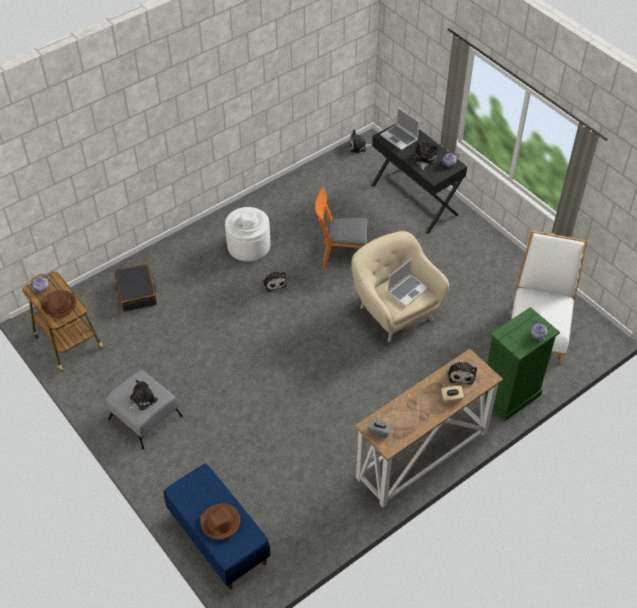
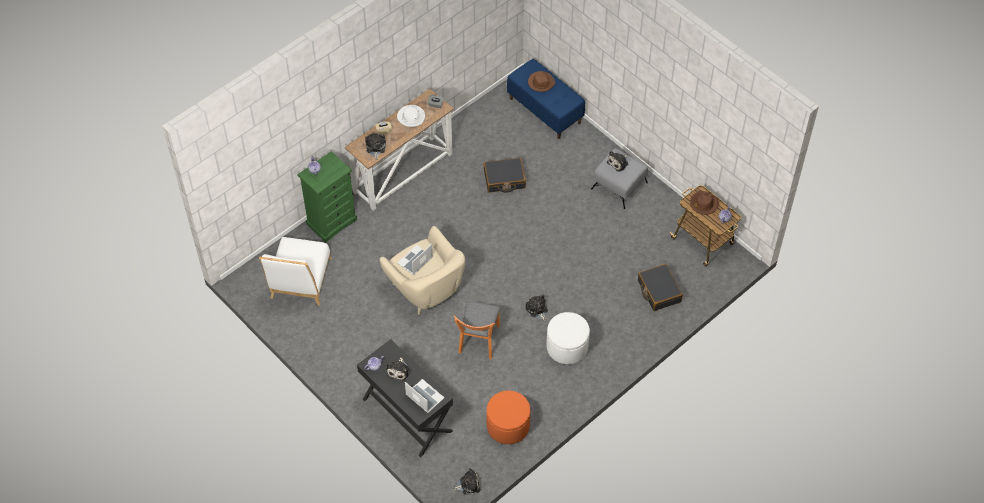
camera: 175 degrees right, 5 degrees up
white hat [233,210,264,233] -> white hat moved to [397,105,425,127]
orange chair [315,188,368,269] -> orange chair turned 105 degrees clockwise [454,301,500,359]
none -> black suitcase [484,158,526,193]
none -> orange ottoman [487,391,531,444]

